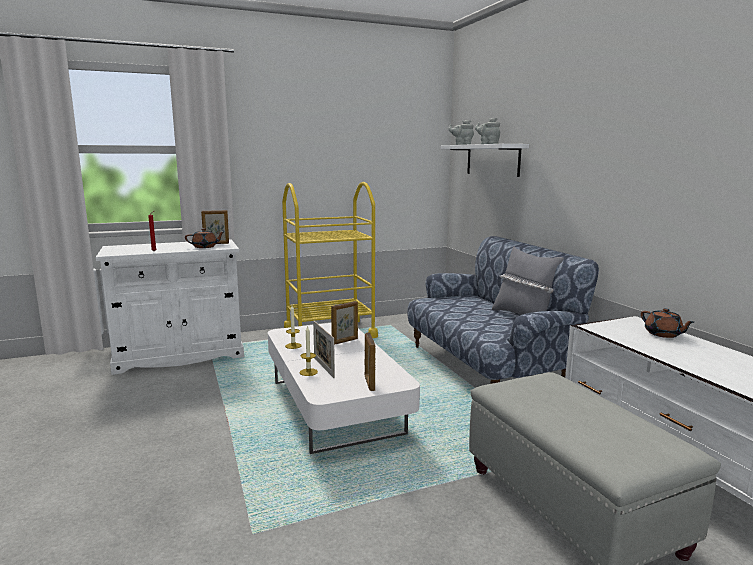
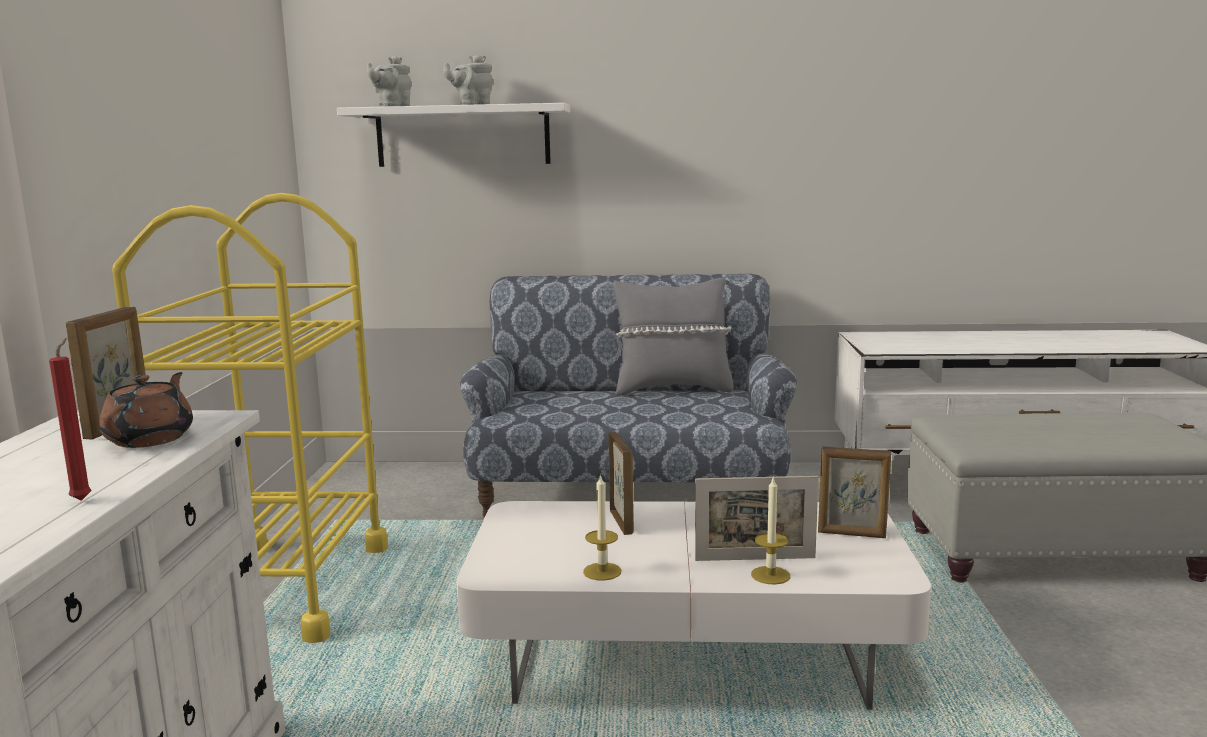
camera: 65 degrees left, 0 degrees up
brown teapot [641,308,694,338] -> none

